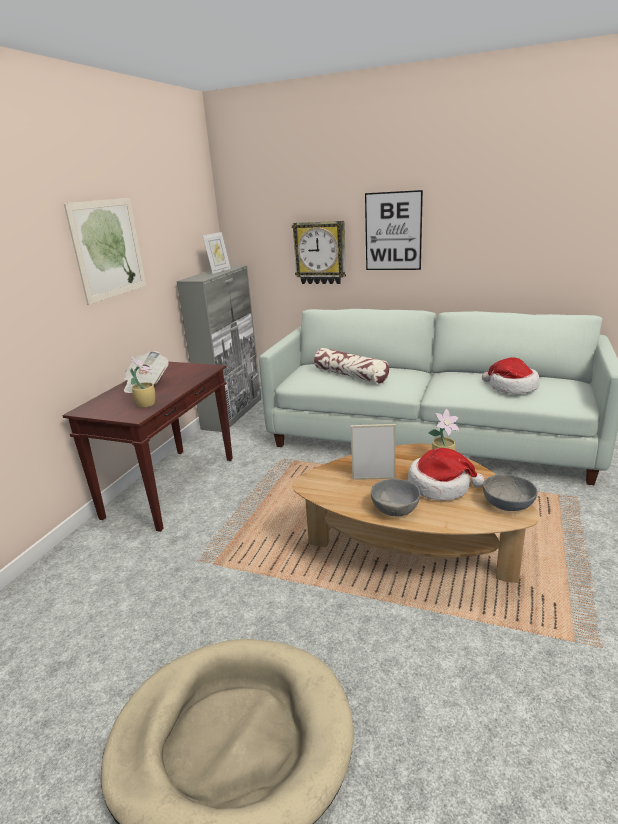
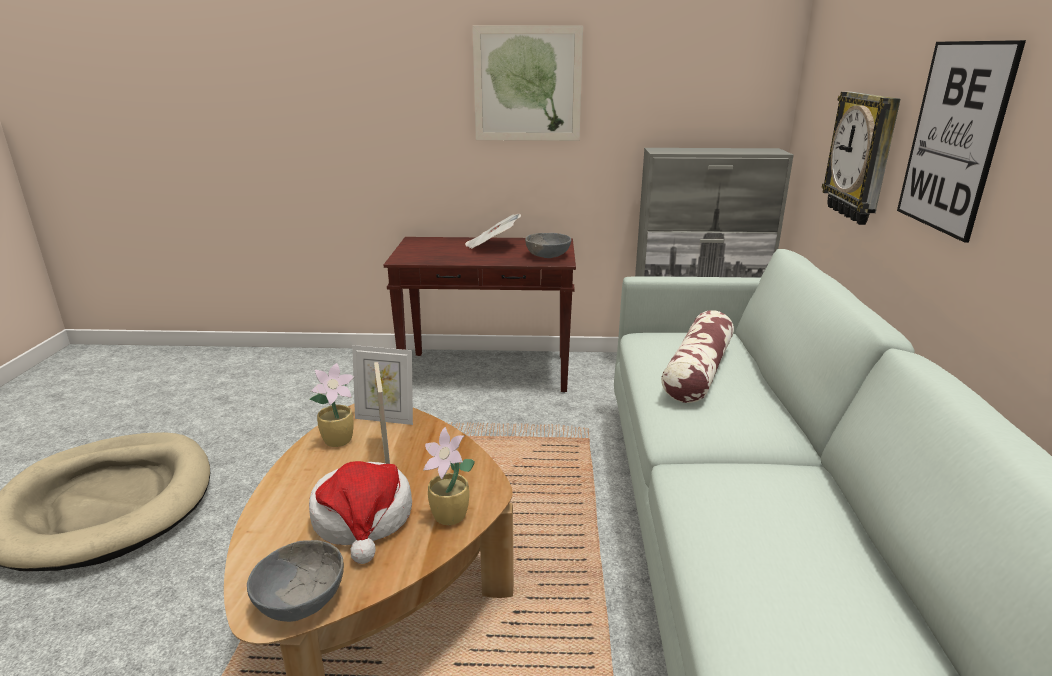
camera: 70 degrees right, 0 degrees up
potted plant [130,356,155,408] -> potted plant moved to [310,363,355,447]
picture frame [202,232,231,274] -> picture frame moved to [352,345,413,425]
grey bowl [371,479,420,516] -> grey bowl moved to [525,233,571,258]
hat [482,357,540,394] -> none

